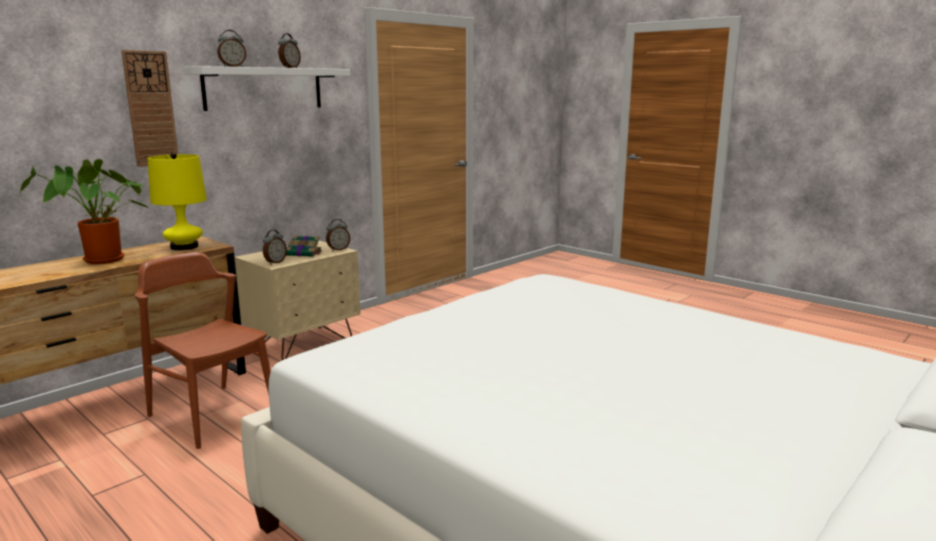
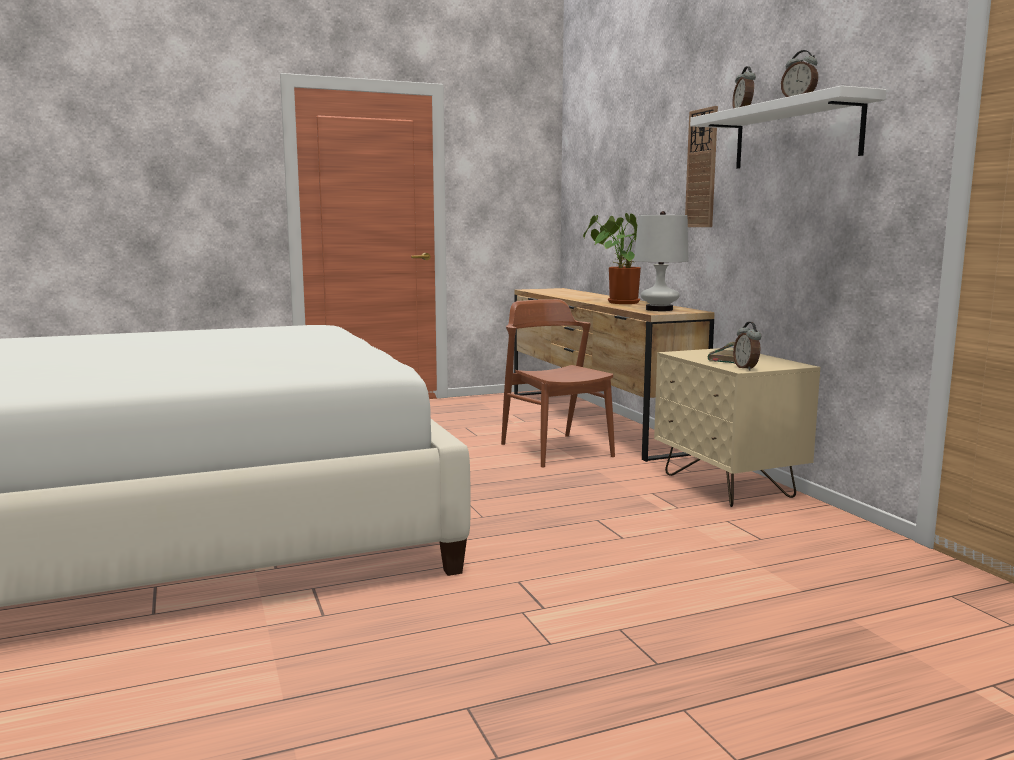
camera: 115 degrees right, 5 degrees down
brown chair [135,252,271,449] -> brown chair turned 90 degrees counterclockwise [501,299,615,467]
yellow table lamp [148,153,207,250] -> white table lamp [634,211,688,311]
alarm clock [263,230,287,265] -> none

